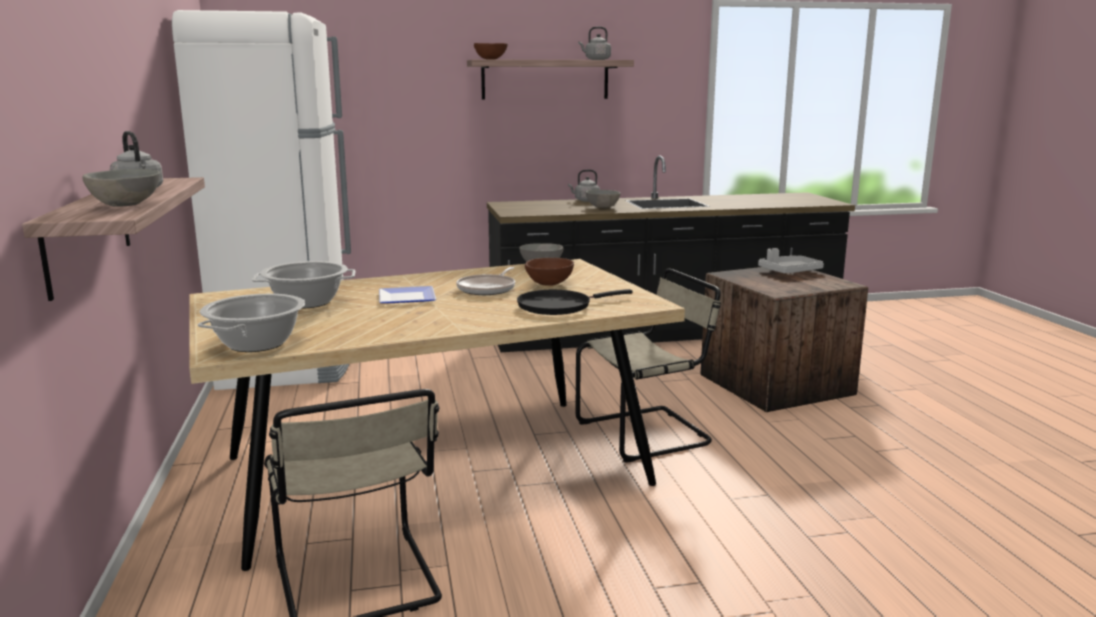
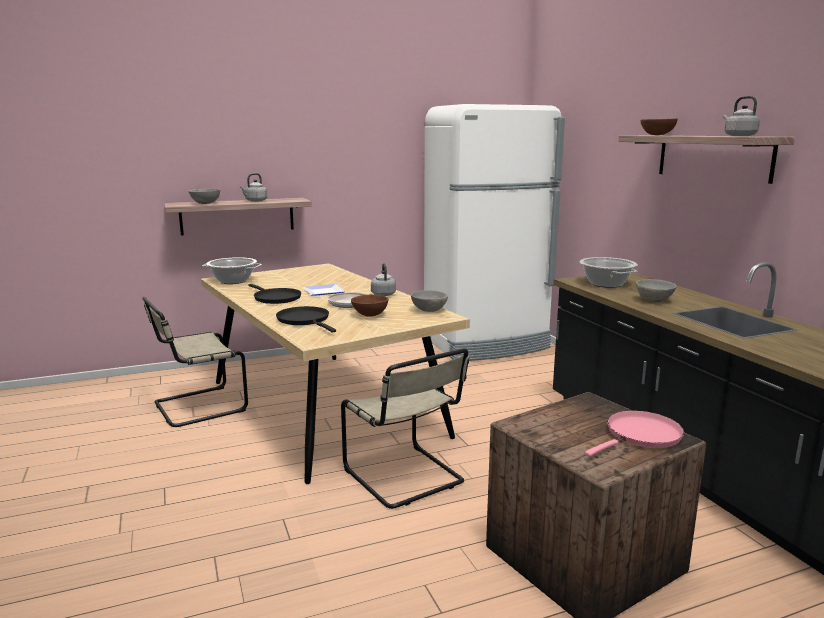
camera: 80 degrees right, 0 degrees up
cooking pot [252,261,356,309] -> cooking pot moved to [579,257,637,288]
grey kettle [568,170,600,202] -> grey kettle moved to [371,263,396,296]
grey tray [758,248,824,273] -> pink frying pan [584,411,684,457]
none -> black frying pan [248,284,301,304]

